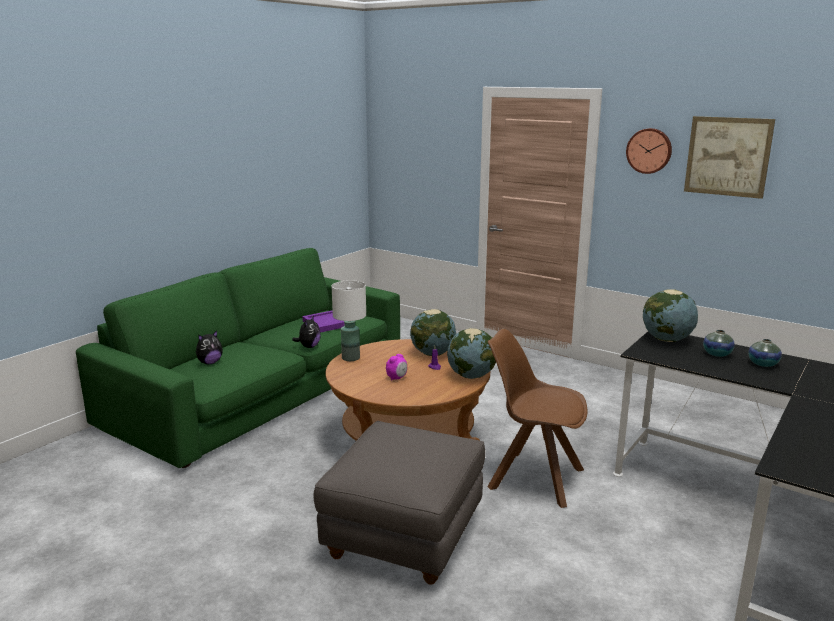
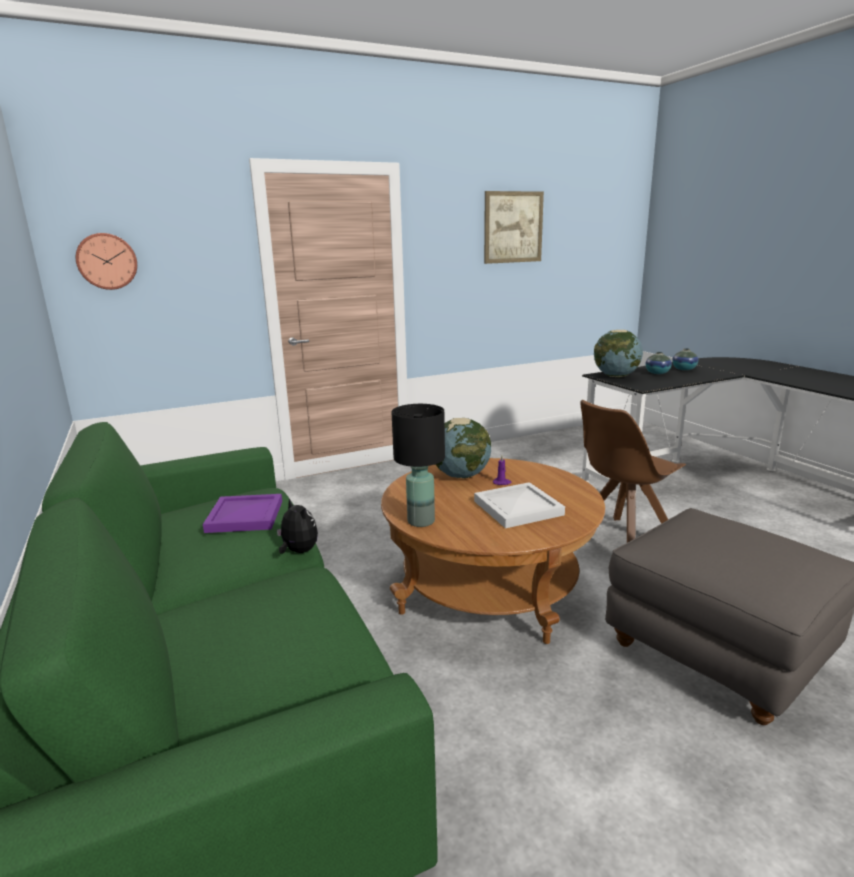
camera: 60 degrees left, 0 degrees up
plush toy [196,331,223,364] -> none
white table lamp [332,280,366,361] -> black table lamp [391,404,445,527]
alarm clock [386,354,407,380] -> white tray [474,482,565,528]
globe [447,328,496,379] -> none
wall clock [626,128,672,174] -> wall clock moved to [76,233,137,290]

